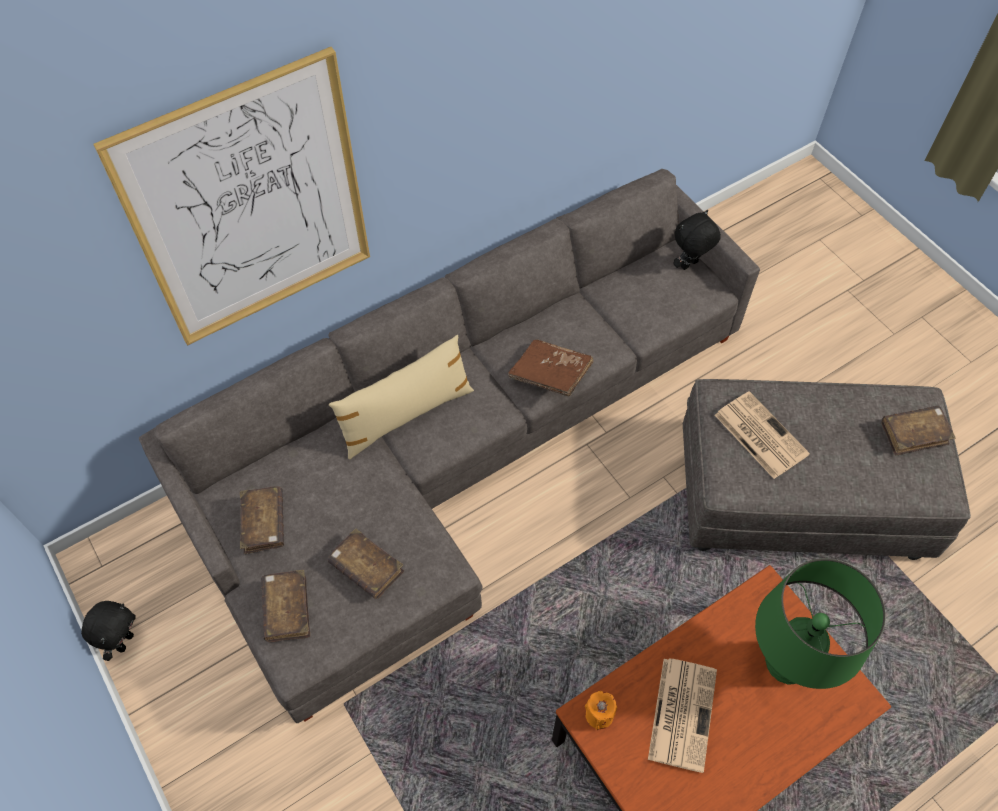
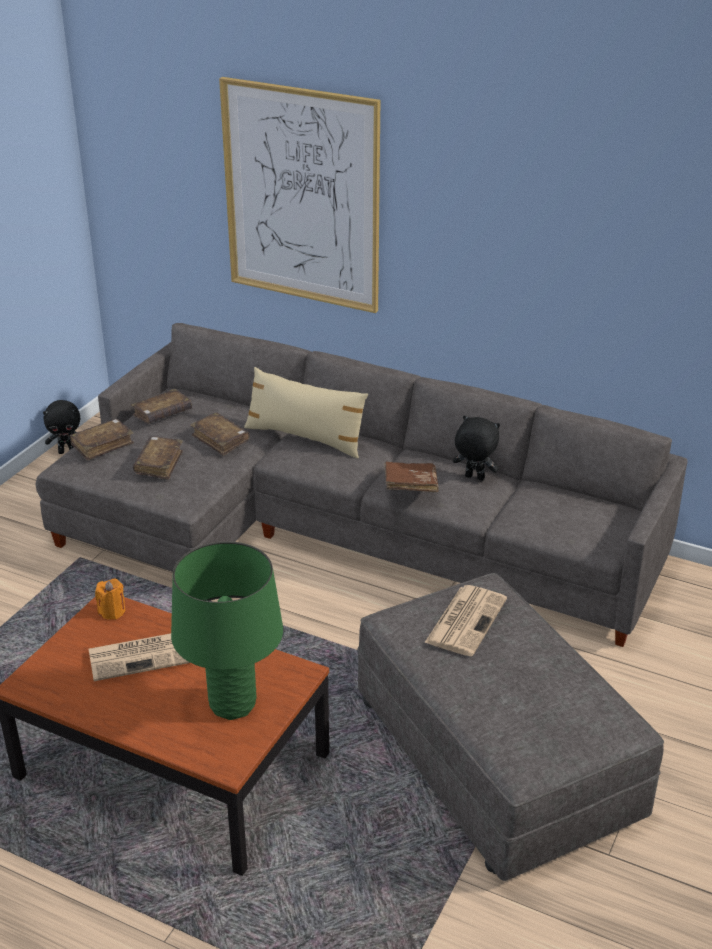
camera: 60 degrees right, 25 degrees down
black plush toy [673,210,721,270] -> black plush toy moved to [453,415,500,481]
brown book [881,406,955,456] -> brown book moved to [190,413,250,456]

